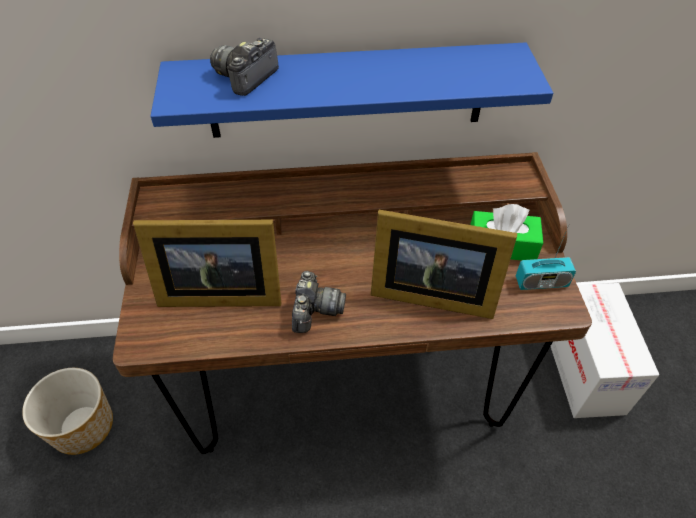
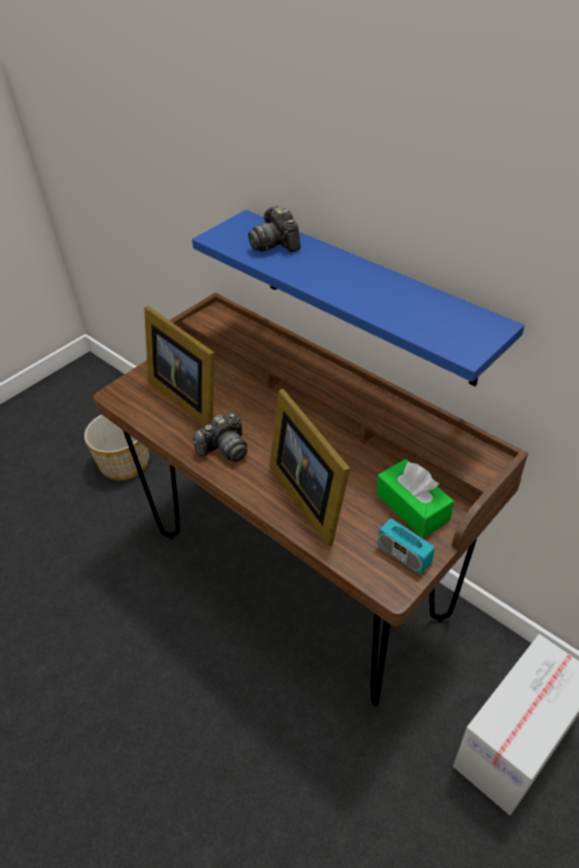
camera: 50 degrees right, 5 degrees down
camera [210,38,279,96] -> camera turned 105 degrees counterclockwise [248,206,301,252]

